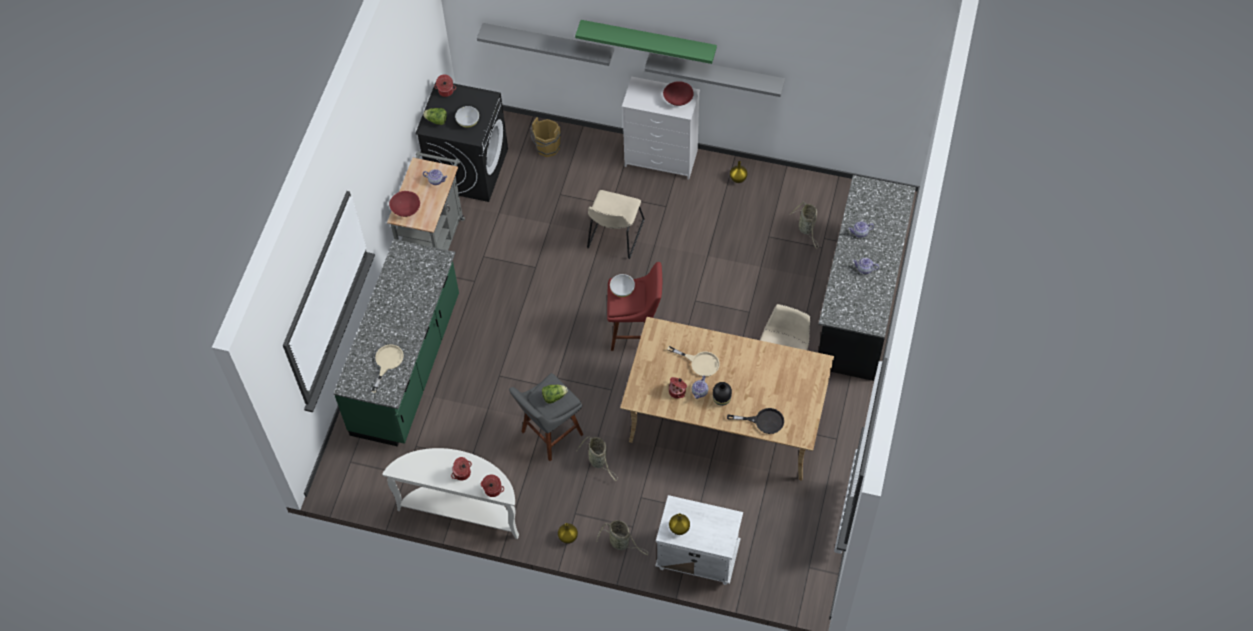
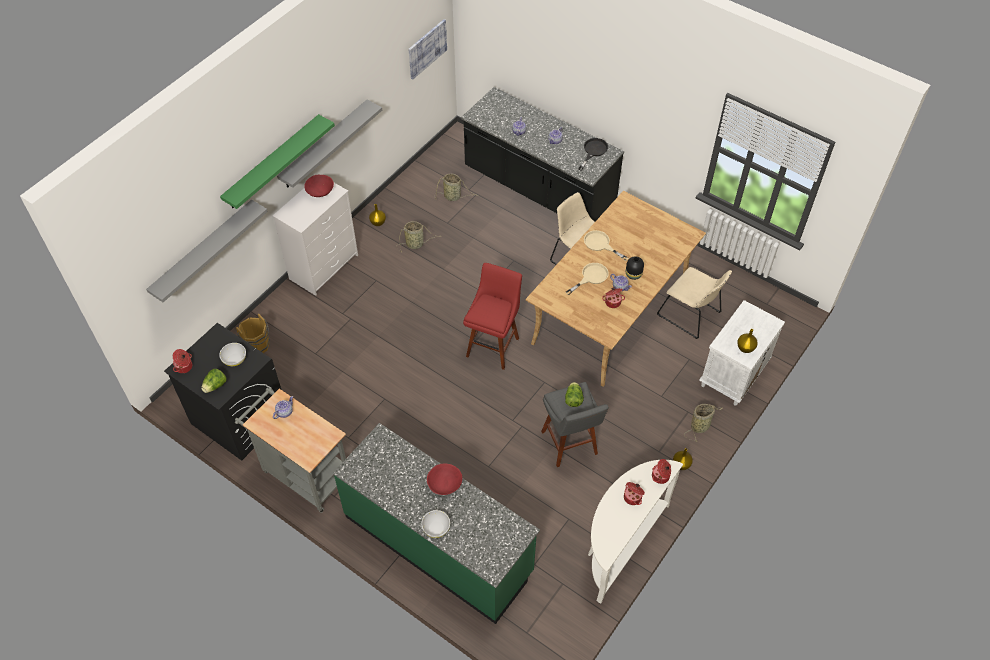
camera: 70 degrees left, 5 degrees down
beige frying pan [371,344,404,393] -> beige frying pan moved to [584,230,629,261]
red bowl [389,191,420,217] -> red bowl moved to [427,463,462,495]
basket [576,437,618,481] -> basket moved to [398,221,441,252]
beige chair [587,190,645,259] -> beige chair moved to [657,267,732,339]
white bowl [610,274,635,297] -> white bowl moved to [421,510,450,538]
black frying pan [727,408,784,434] -> black frying pan moved to [578,138,608,171]
none -> picture [409,19,447,80]

